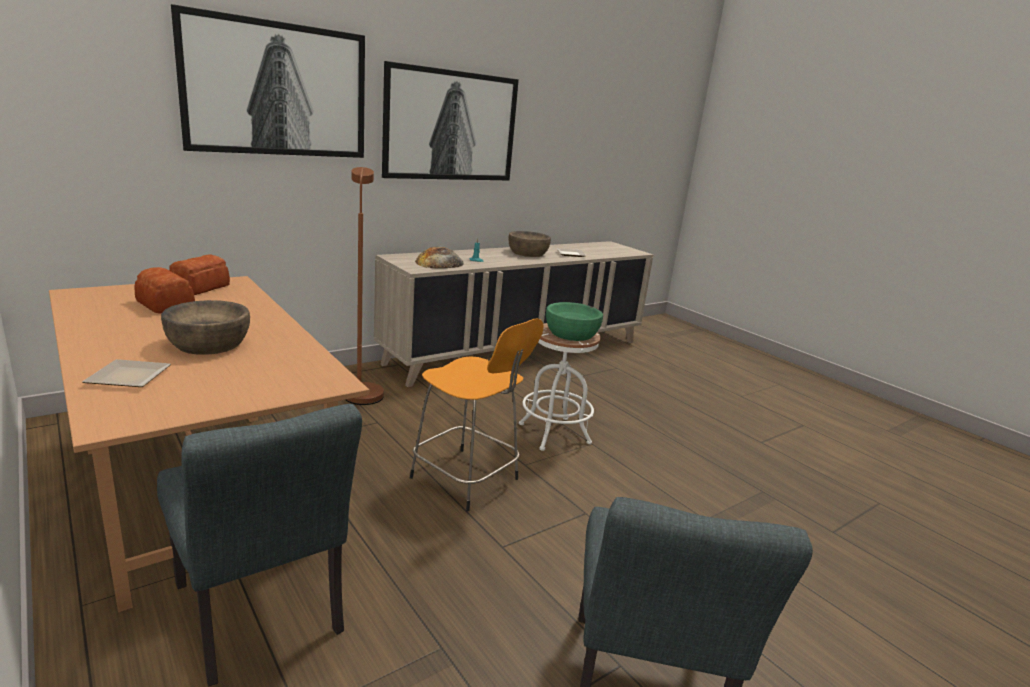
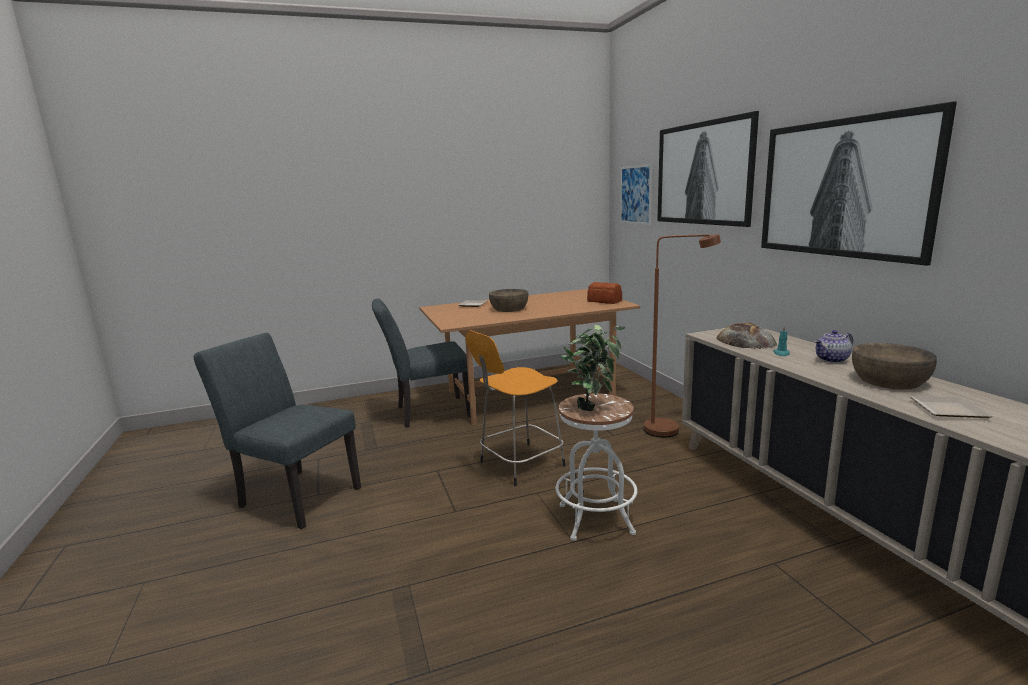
camera: 110 degrees right, 5 degrees down
bread [134,267,195,314] -> none
green bowl [546,302,603,341] -> potted plant [560,325,625,411]
none -> picture [620,164,652,225]
none -> teapot [814,330,853,363]

